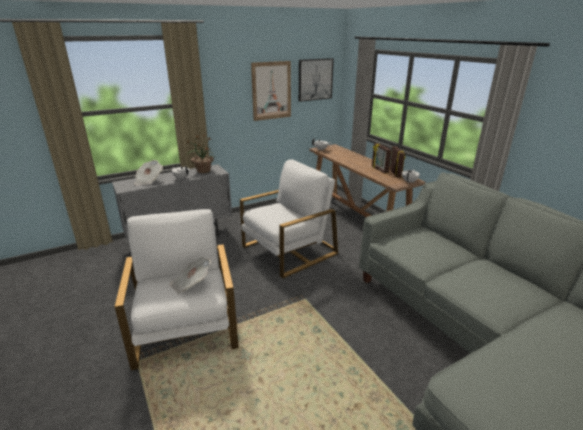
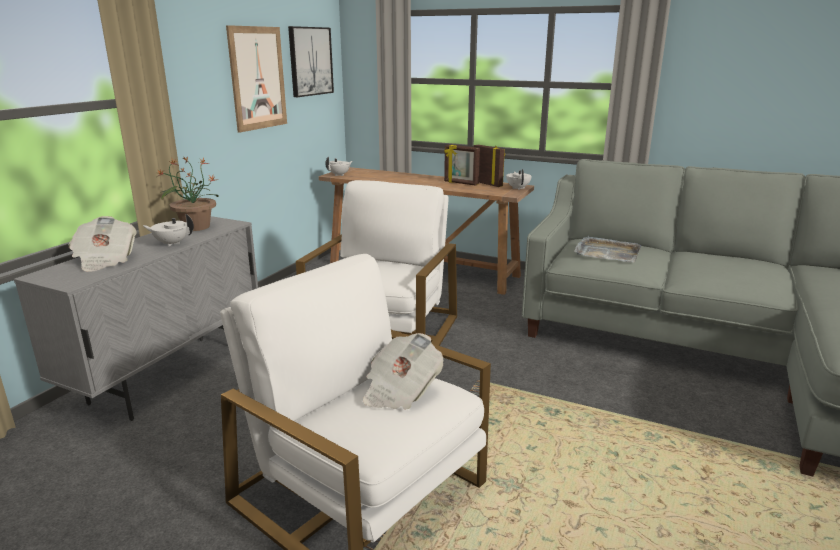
camera: 35 degrees left, 5 degrees down
none -> grey tray [574,236,641,263]

